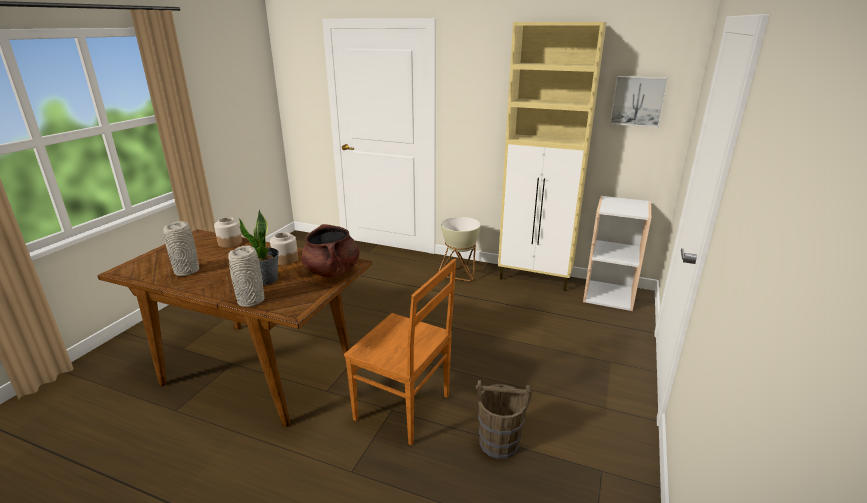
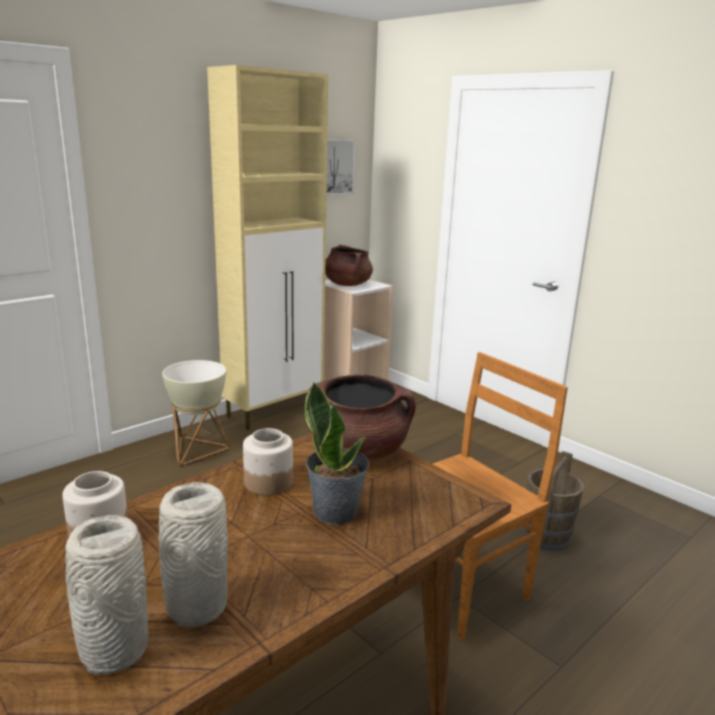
camera: 65 degrees left, 5 degrees down
grey vase [228,245,264,307] -> grey vase moved to [65,515,149,675]
none -> brown cooking pot [325,245,373,286]

